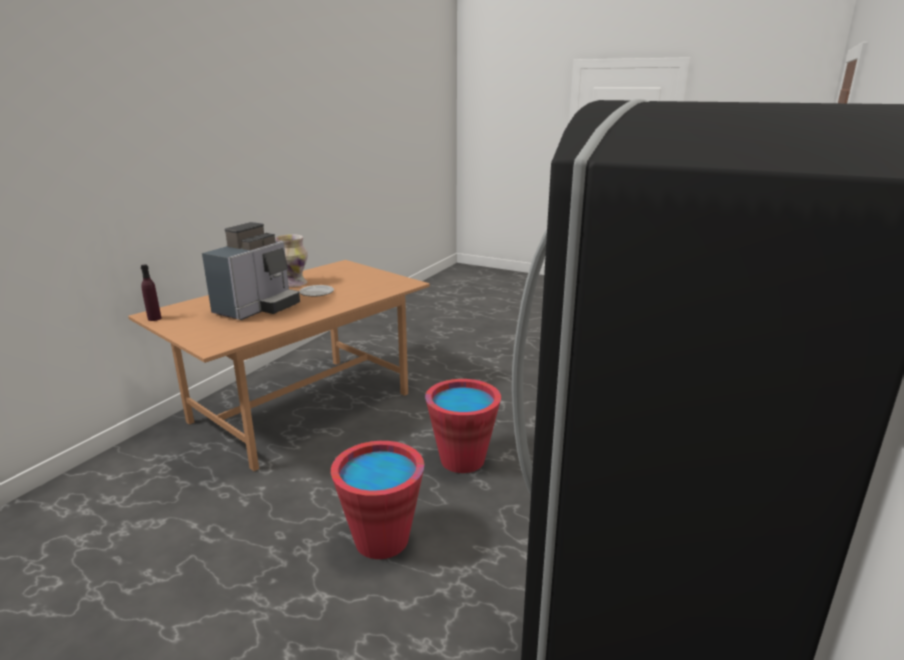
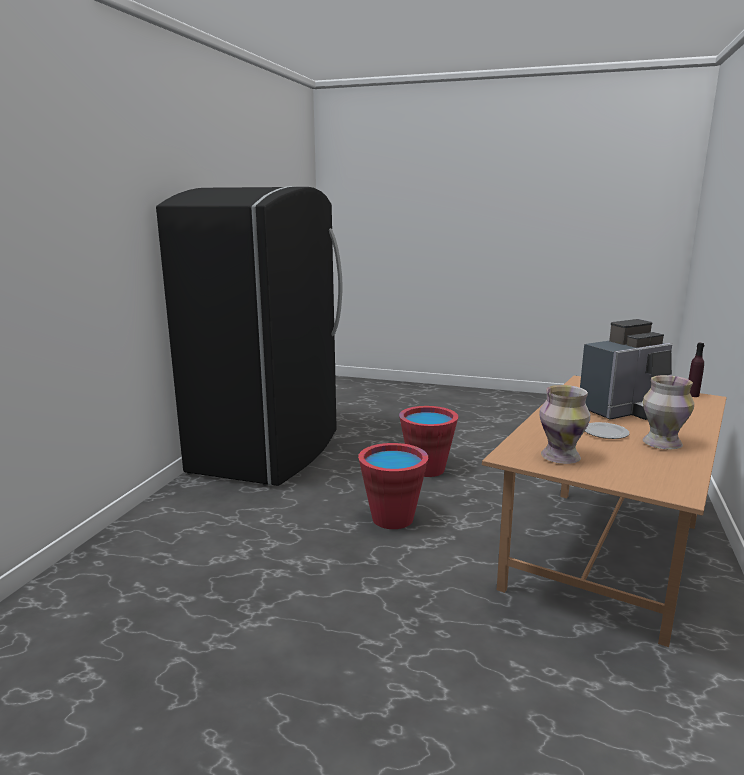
camera: 170 degrees right, 5 degrees down
coffee machine [202,222,300,320] -> coffee machine turned 135 degrees counterclockwise [580,319,672,420]
none -> vase [539,385,590,464]

